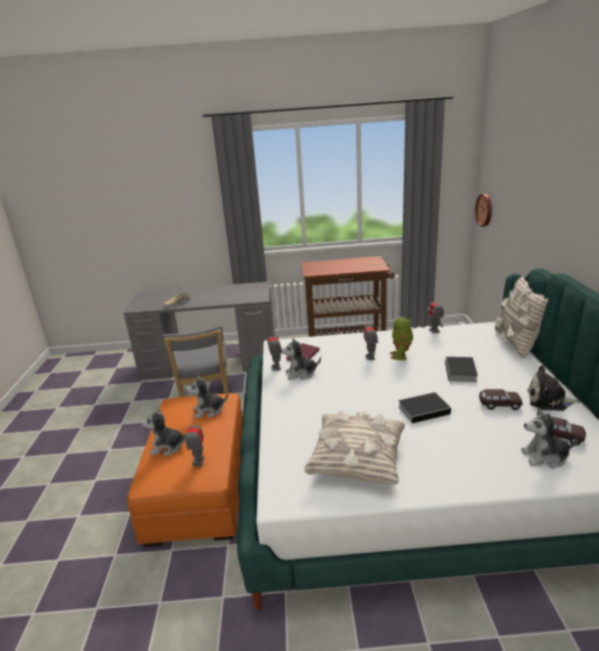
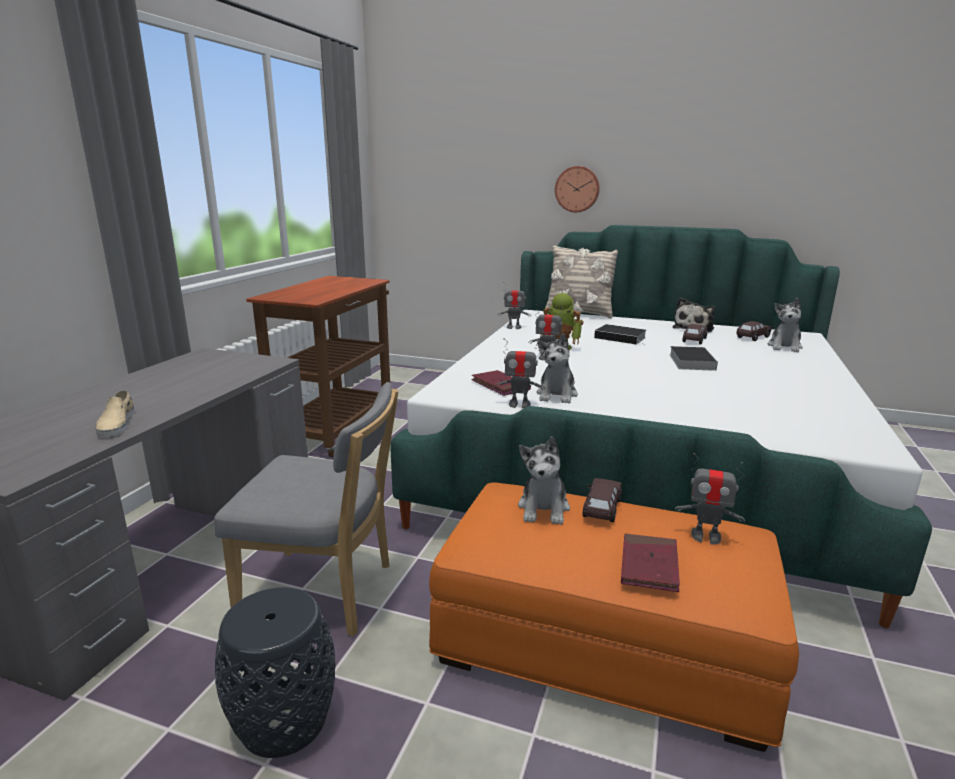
camera: 70 degrees left, 5 degrees down
plush toy [142,407,186,456] -> red book [621,534,680,592]
beige pillow [304,410,405,485] -> none
wall clock [475,194,492,227] -> wall clock moved to [555,166,600,212]
none -> black stool [215,587,336,758]
none -> brown toy car [583,478,622,522]

